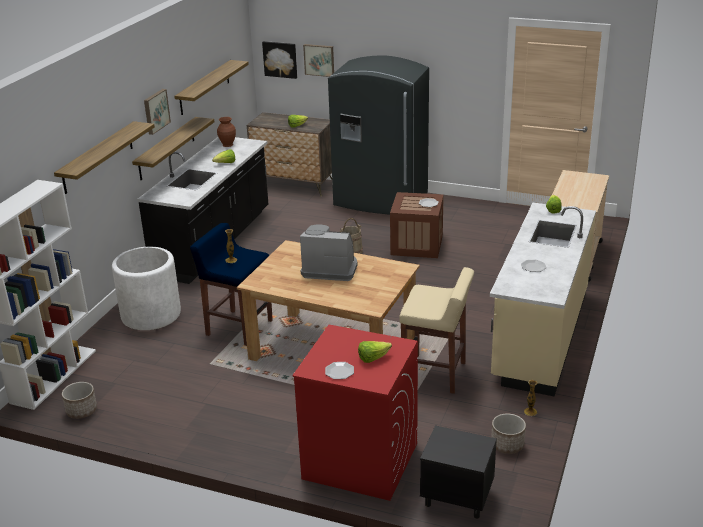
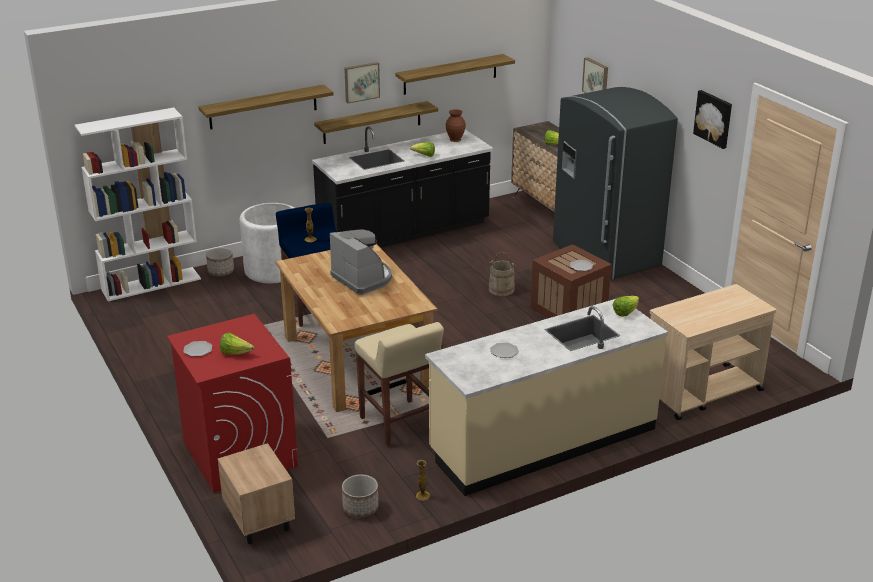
camera: 40 degrees right, 0 degrees up
planter [62,382,97,419] -> planter moved to [206,247,234,276]
picture [262,41,297,79] -> picture moved to [693,90,732,149]
black nightstand [420,425,497,519] -> beige nightstand [218,443,295,544]

